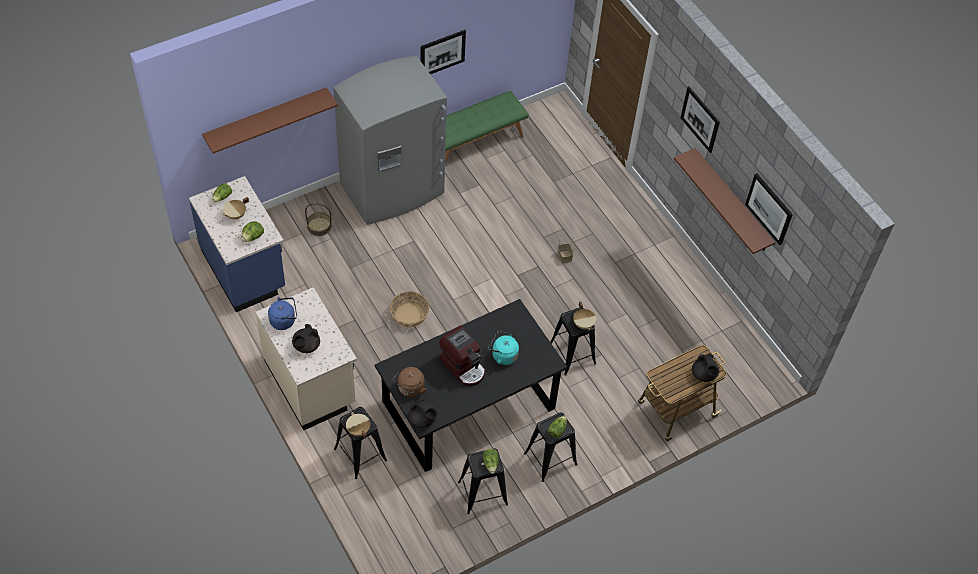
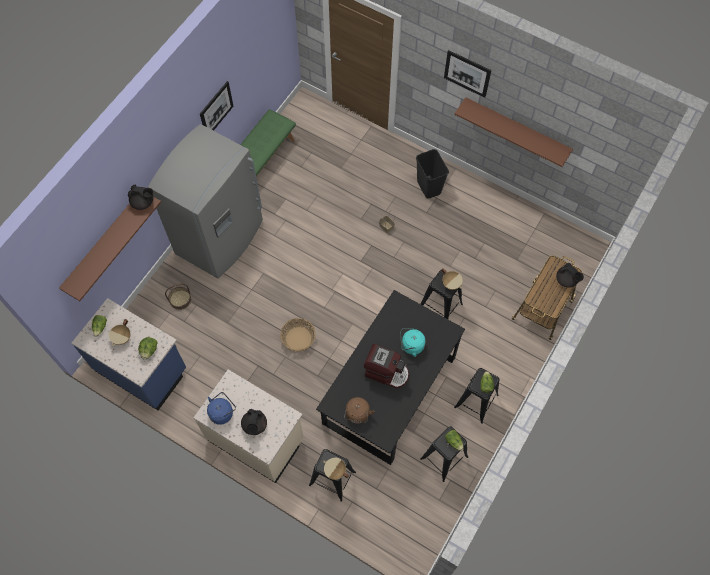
camera: 25 degrees left, 10 degrees up
black teapot [408,398,438,428] -> black teapot moved to [128,185,153,210]
picture [745,174,793,245] -> none
none -> black trash can [416,149,449,199]

